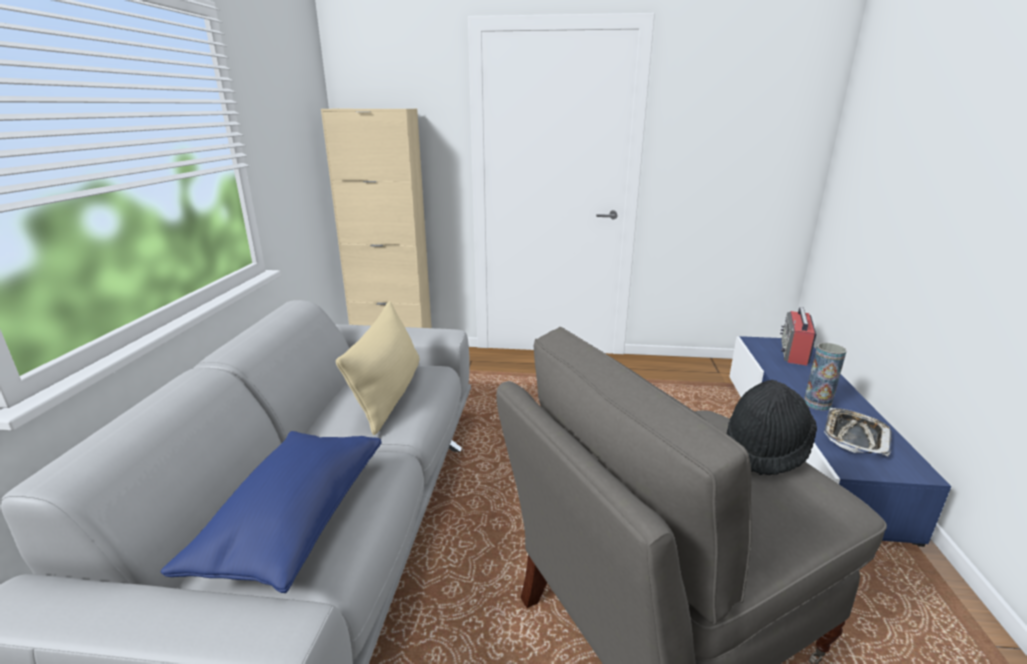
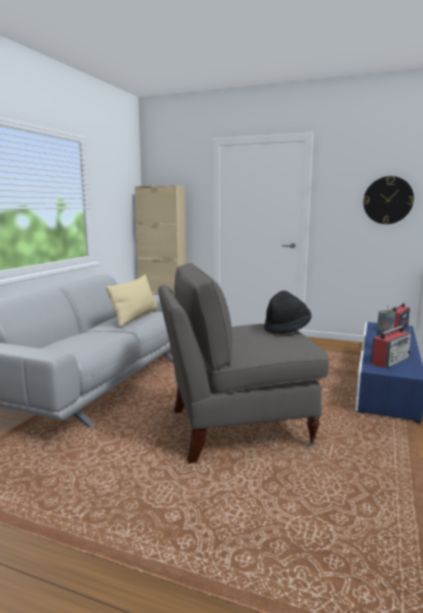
camera: 15 degrees right, 10 degrees down
blue pillow [160,431,382,593] -> none
tray [824,408,892,456] -> radio [371,326,411,368]
none -> wall clock [363,176,414,224]

